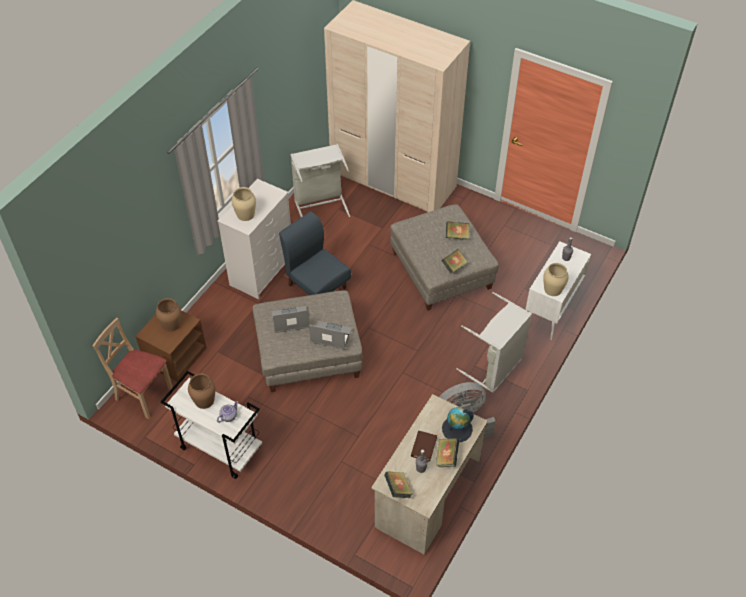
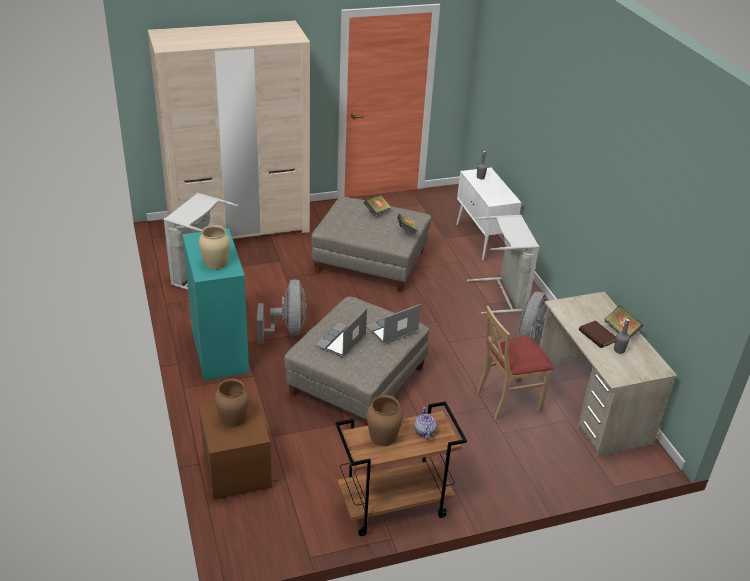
camera: 50 degrees left, 15 degrees down
beige chair [93,318,173,419] -> beige chair moved to [476,306,554,420]
white cart [161,371,262,479] -> brown cart [335,401,467,536]
white dresser [217,179,291,299] -> turquoise dresser [182,228,249,381]
blue chair [279,211,351,295] -> grey fan [257,279,307,344]
book [384,471,413,498] -> none
globe [442,407,474,442] -> none
beige vase [543,263,569,296] -> none

